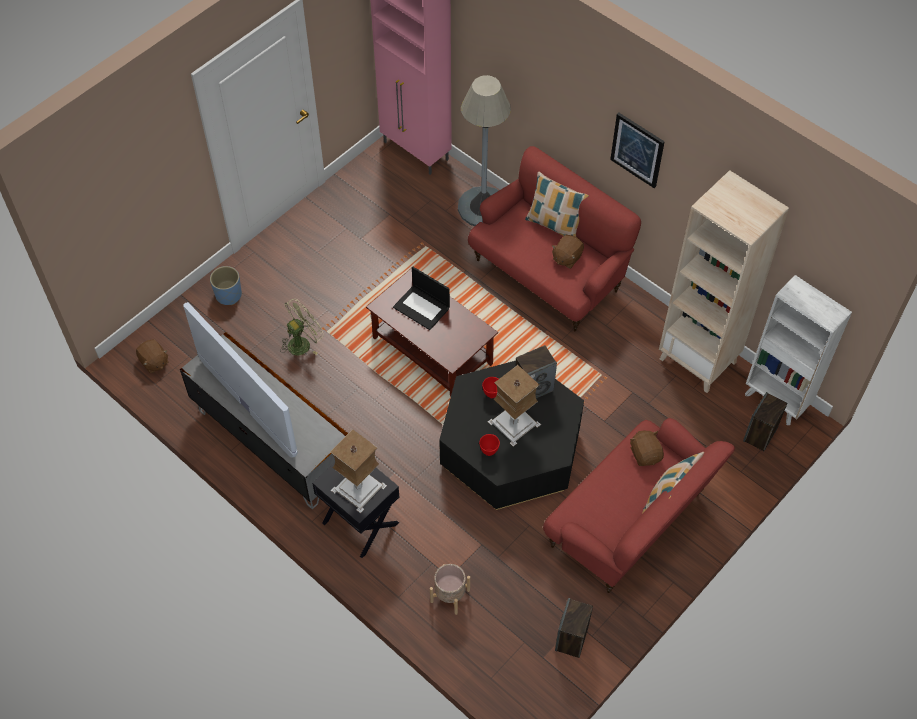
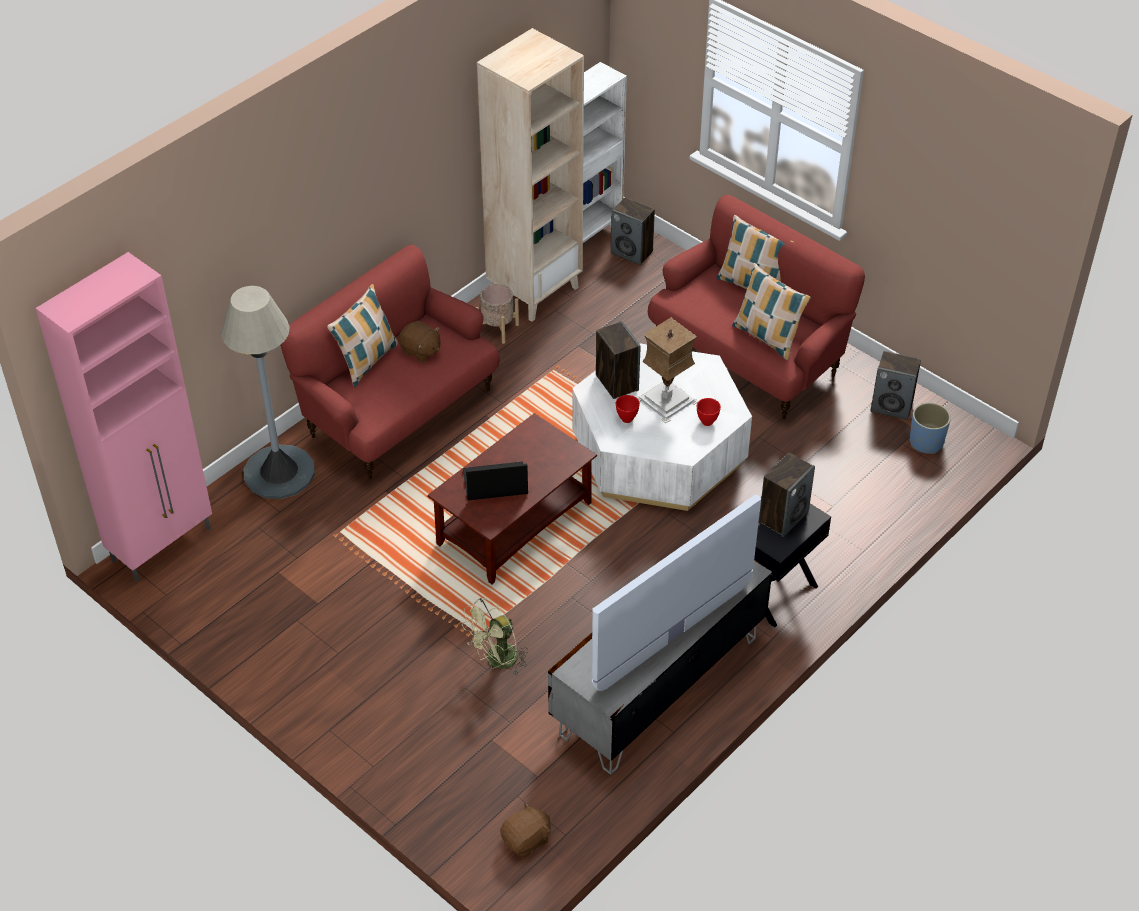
camera: 90 degrees left, 10 degrees down
blue planter [210,266,242,305] -> blue planter moved to [910,403,951,454]
green fan [280,298,324,356] -> green fan turned 90 degrees counterclockwise [462,598,528,674]
table lamp [330,429,387,513] -> speaker [759,452,815,537]
laptop [393,267,450,330] -> laptop turned 135 degrees counterclockwise [463,462,528,500]
beige planter [430,564,470,615] -> beige planter moved to [476,284,519,344]
black coffee table [439,361,584,510] -> white coffee table [572,343,752,511]
picture [610,113,665,188] -> none
brown plush toy [630,430,664,466] -> none
none -> pillow [732,263,811,360]

